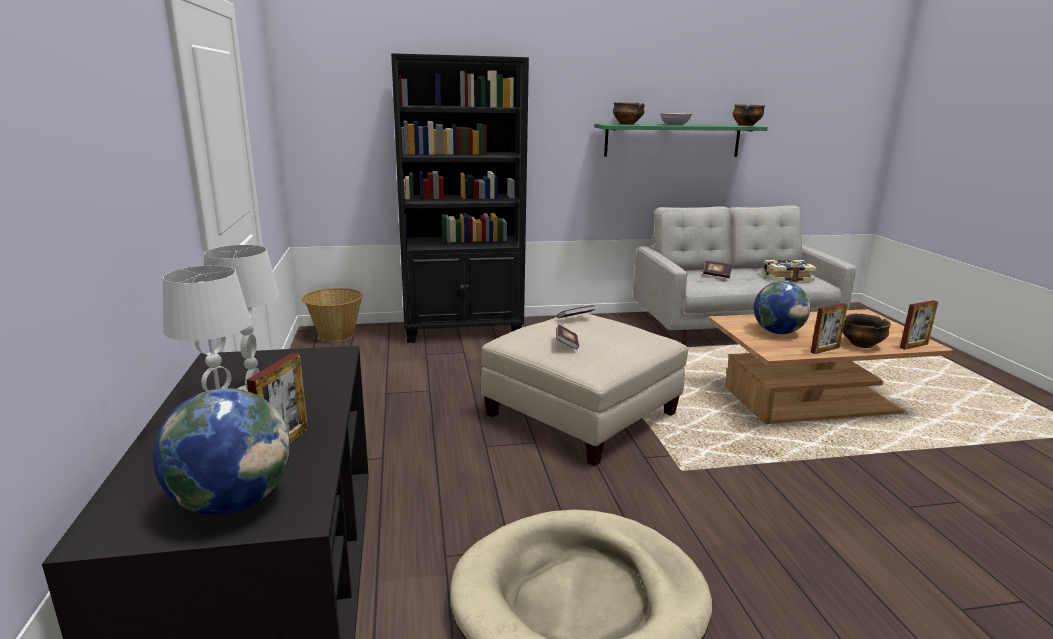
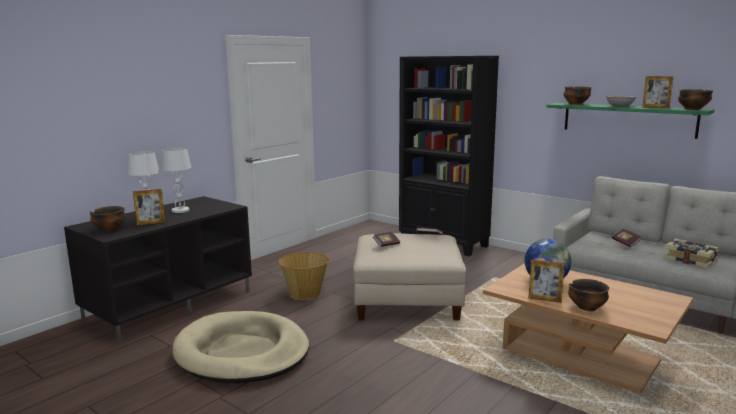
camera: 50 degrees right, 5 degrees down
globe [153,388,290,515] -> bowl [90,206,126,232]
basket [302,288,362,341] -> basket moved to [278,252,329,300]
picture frame [900,300,938,350] -> picture frame moved to [642,76,674,108]

